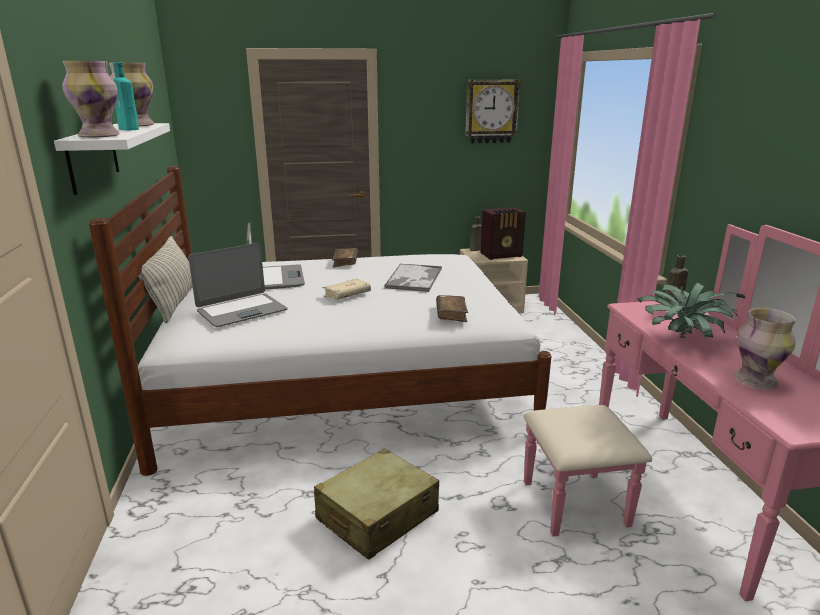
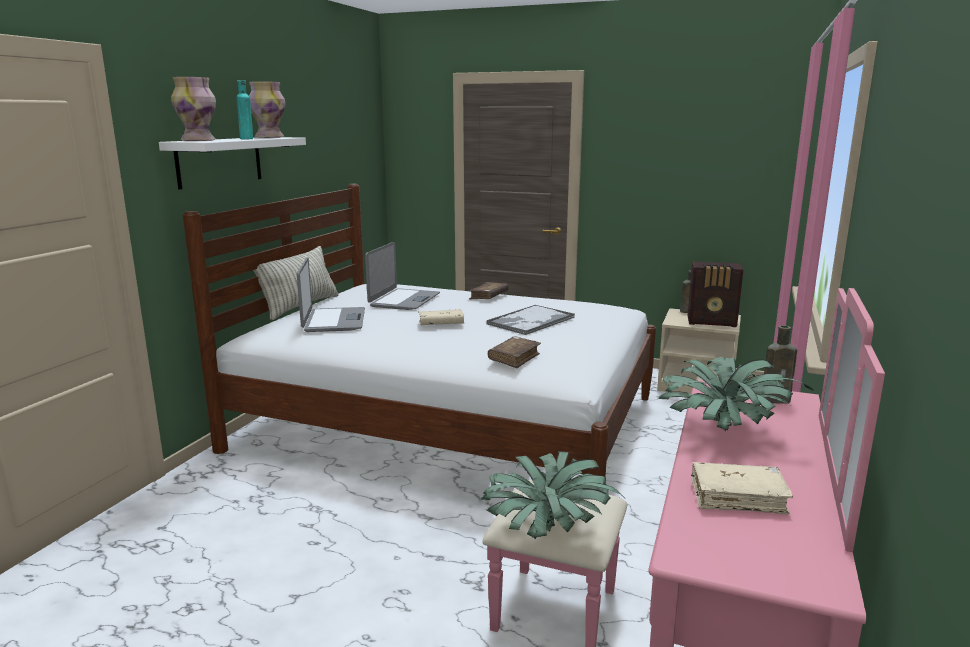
camera: 30 degrees right, 5 degrees down
laptop [188,243,288,327] -> laptop turned 90 degrees counterclockwise [297,257,365,332]
beige suitcase [314,449,439,560] -> none
wall clock [465,80,521,143] -> none
vase [733,307,796,390] -> beige book [691,462,793,515]
none -> potted plant [481,451,624,539]

